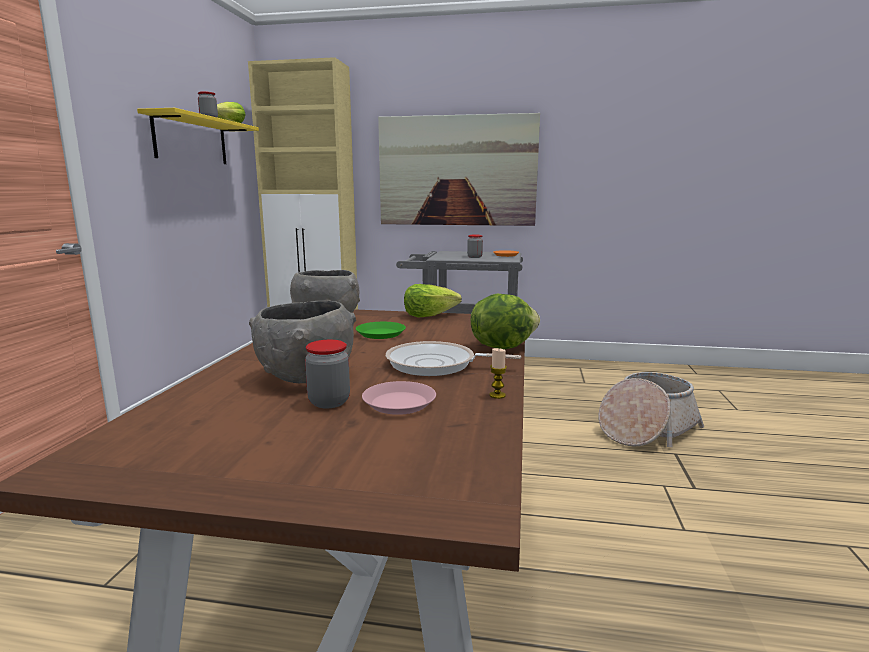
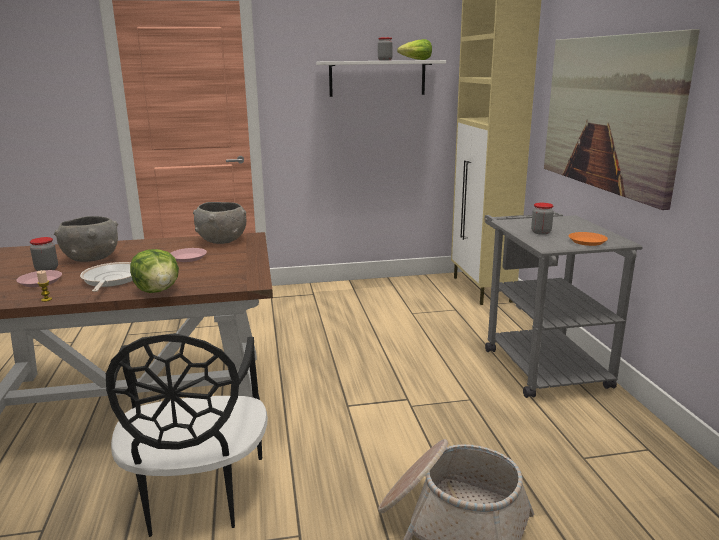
camera: 70 degrees right, 5 degrees up
yellow shelf [137,108,259,164] -> white shelf [316,60,446,97]
green plate [356,322,406,339] -> pink plate [170,248,207,262]
lettuce [404,284,462,317] -> none
none -> black chair [106,333,268,537]

